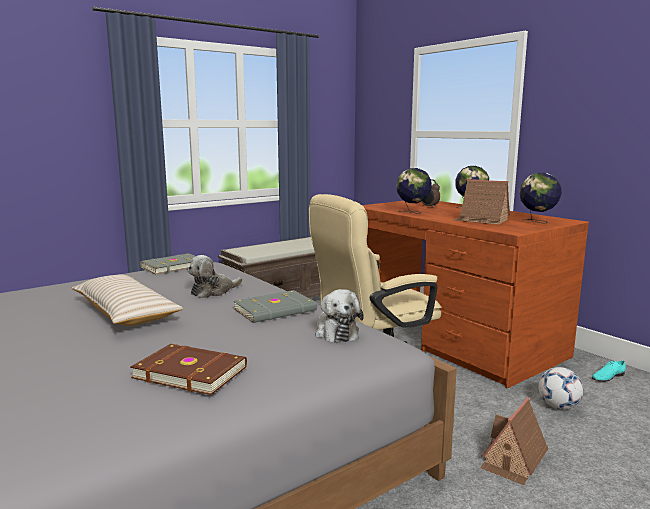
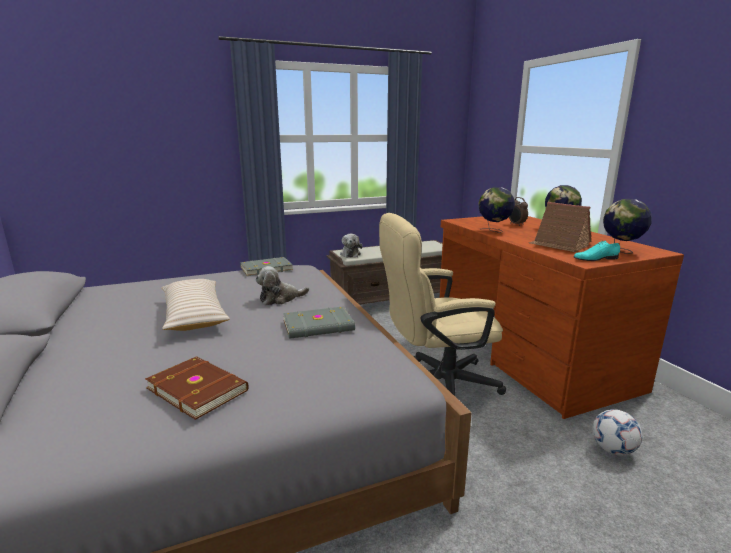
camera: 15 degrees right, 5 degrees up
plush toy [315,289,364,343] -> plush toy moved to [340,234,362,257]
toy house [480,397,548,485] -> none
turquoise shoe [592,360,626,382] -> turquoise shoe moved to [574,241,620,261]

